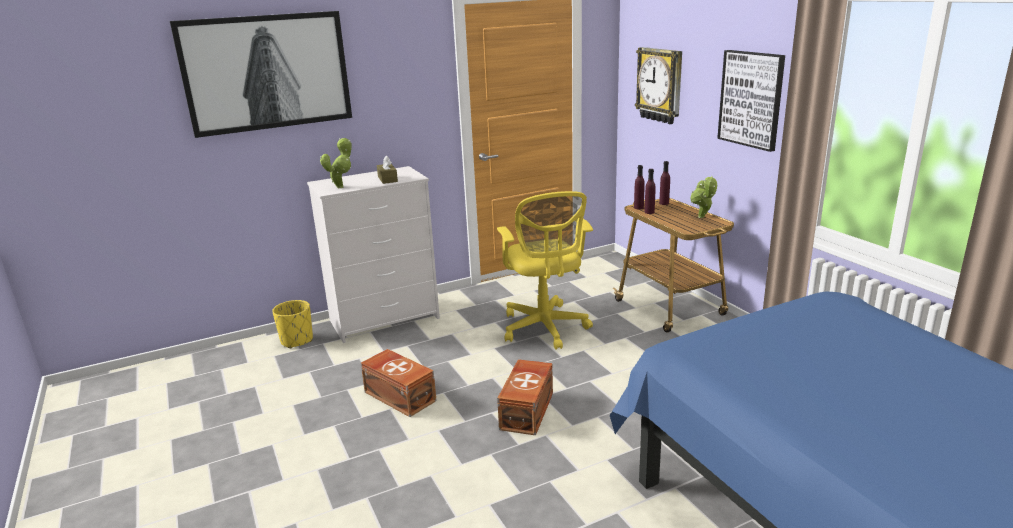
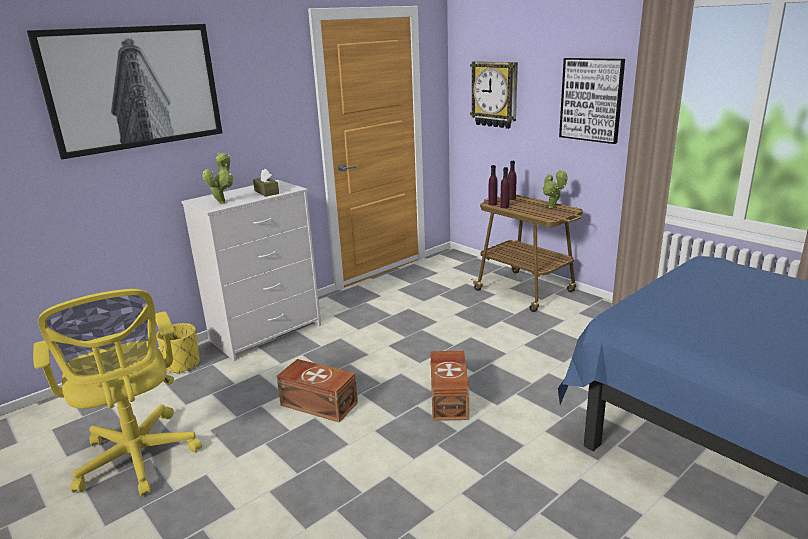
camera: 15 degrees left, 0 degrees up
yellow office chair [497,191,593,350] -> yellow office chair moved to [33,289,202,497]

